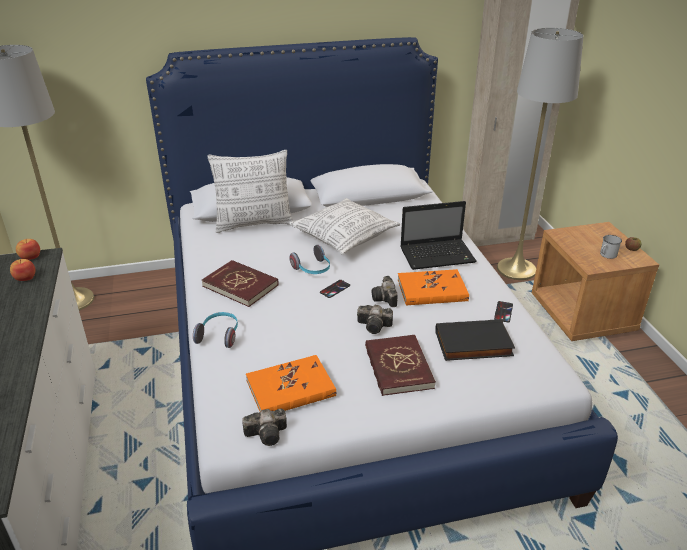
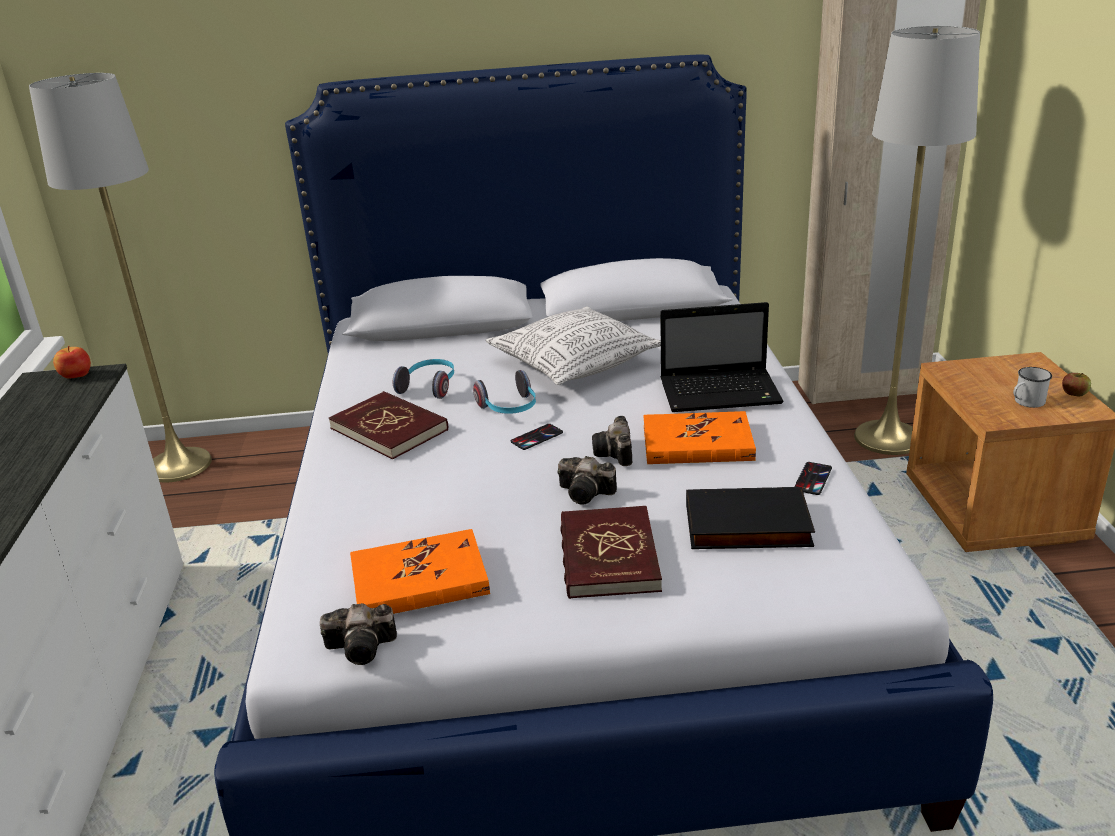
camera: 10 degrees right, 5 degrees down
apple [10,259,35,281] -> none
headphones [193,312,238,348] -> headphones moved to [393,359,454,399]
pillow [207,150,293,233] -> none

